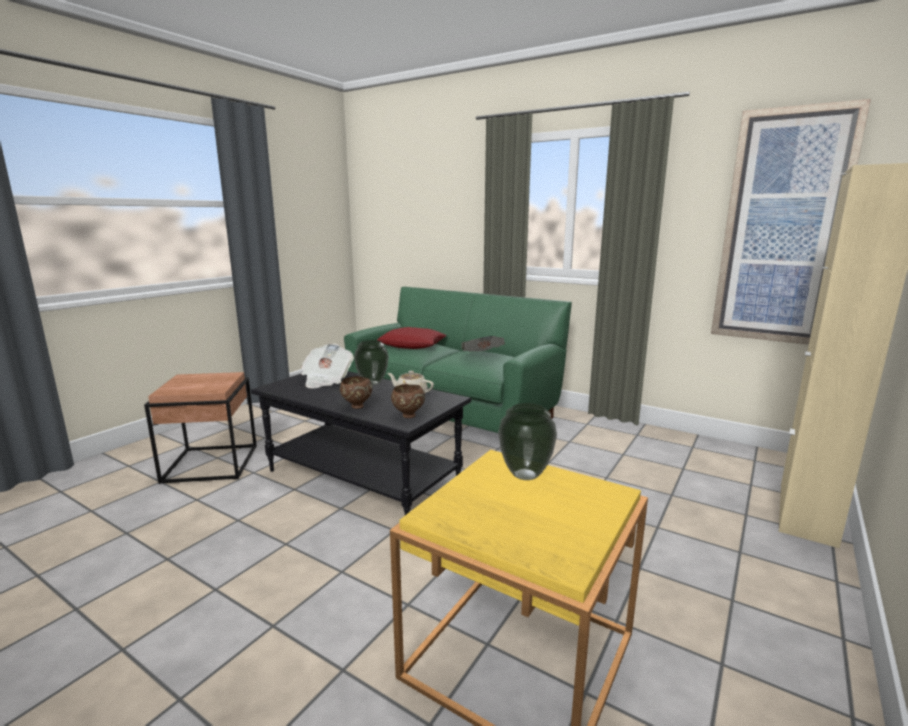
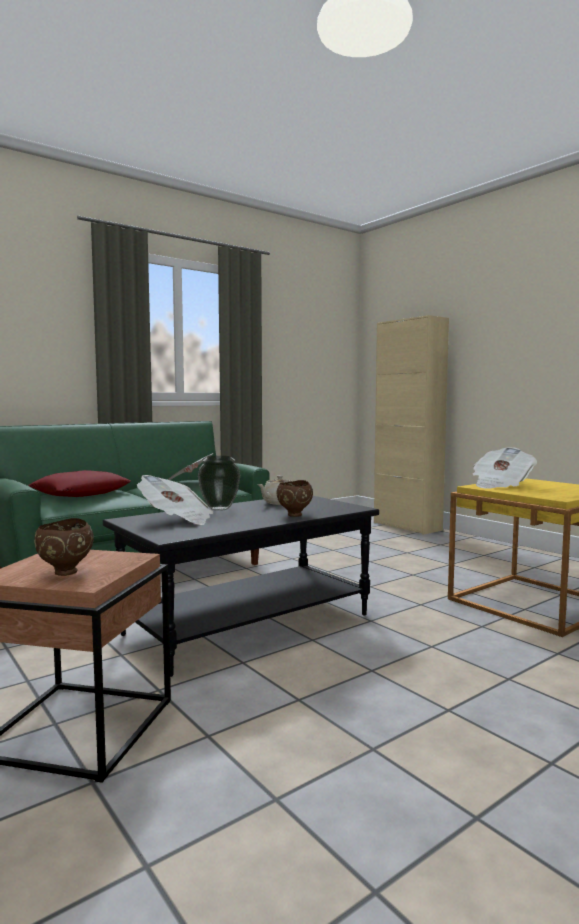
camera: 70 degrees left, 10 degrees down
brown bowl [391,384,425,418] -> brown bowl moved to [34,518,94,576]
vase [498,403,557,480] -> newspaper [472,447,537,489]
picture [711,99,871,345] -> none

